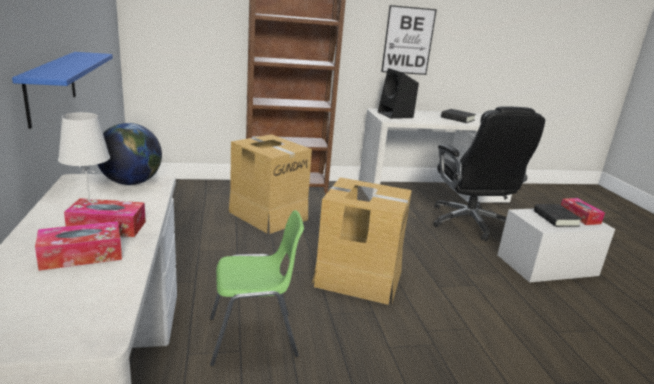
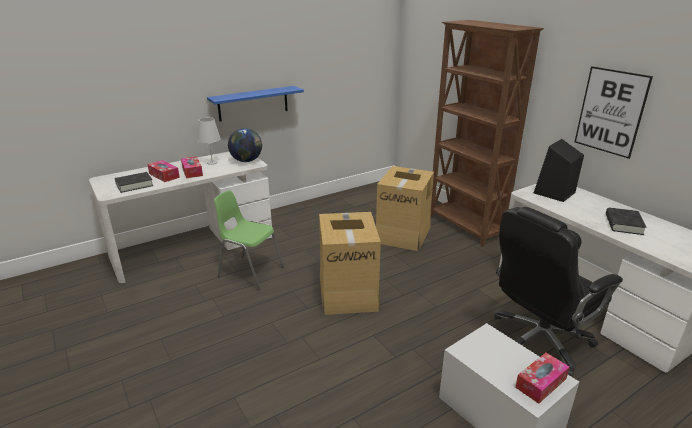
camera: 70 degrees right, 5 degrees up
green chair [210,210,304,366] -> green chair turned 150 degrees clockwise [214,190,284,290]
black book [534,204,582,227] -> black book moved to [115,172,154,193]

